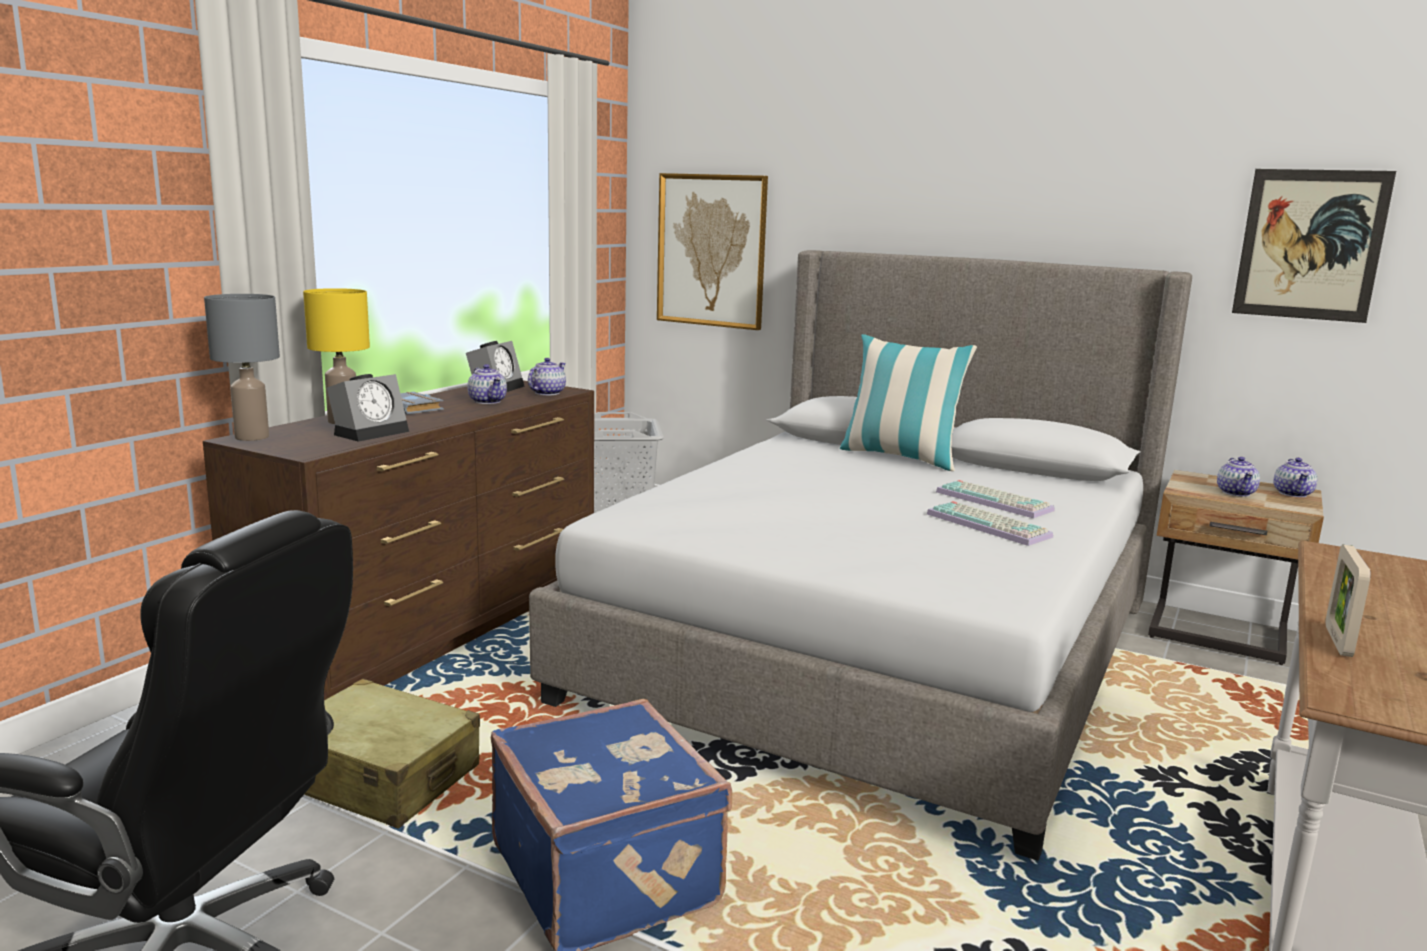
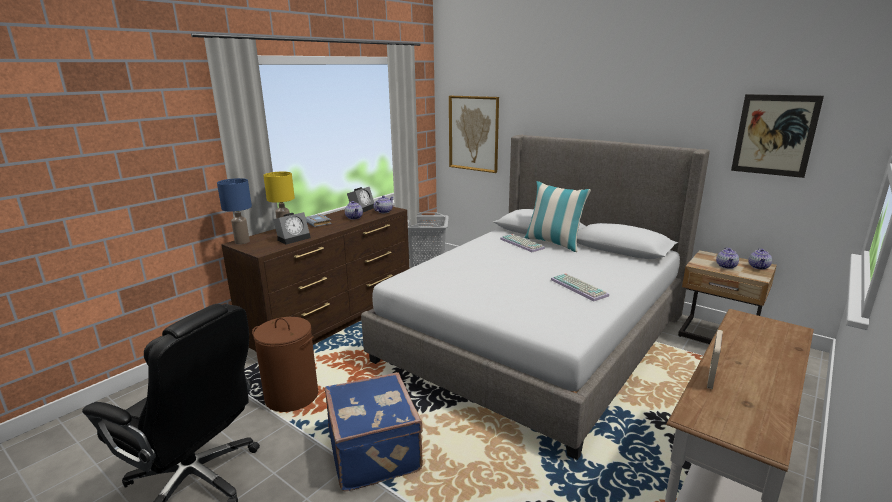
camera: 10 degrees right, 5 degrees up
grey table lamp [204,294,280,441] -> blue table lamp [217,178,252,244]
beige suitcase [304,679,480,829] -> brown laundry basket [252,317,318,412]
keyboard [936,480,1055,518] -> keyboard moved to [500,234,545,252]

